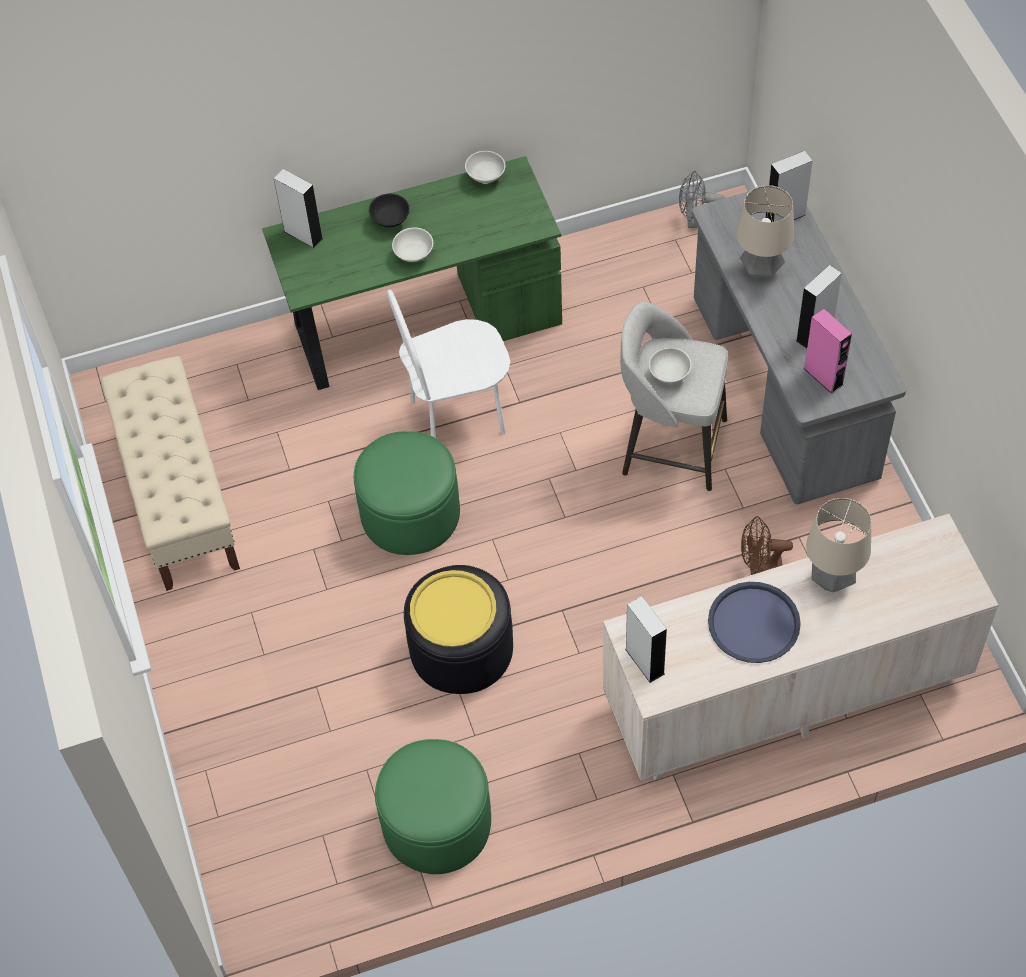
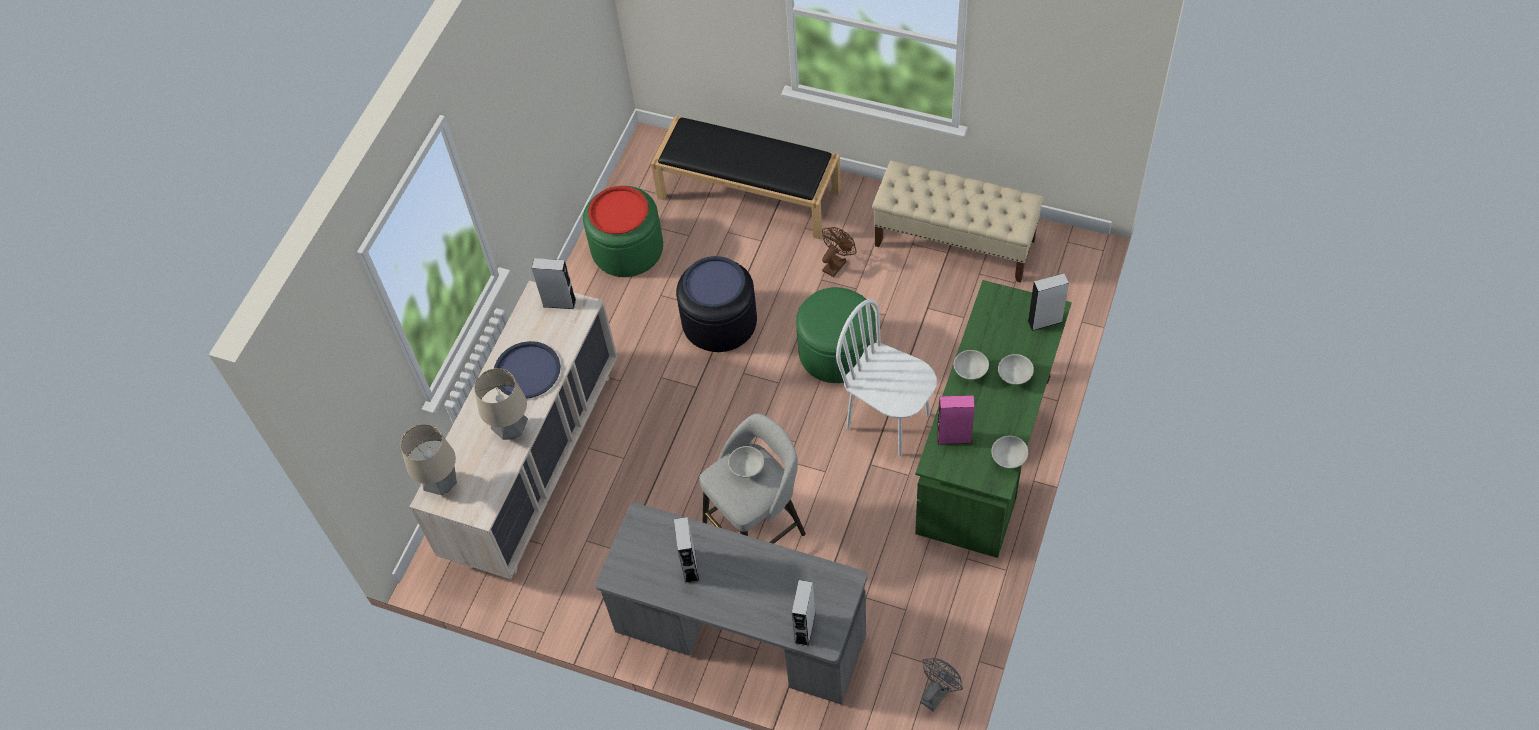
camera: 130 degrees right, 0 degrees up
black bowl [369,194,410,227] -> white bowl [998,354,1034,385]
white chair [387,290,510,438] -> white chair turned 75 degrees counterclockwise [836,299,937,456]
yellow tray [410,570,496,647] -> blue tray [683,256,745,308]
table lamp [736,185,794,280] -> table lamp moved to [400,424,457,495]
brown fan [741,516,793,575] -> brown fan moved to [822,227,856,277]
pink speaker [803,309,852,394] -> pink speaker moved to [937,395,975,445]
none -> red tray [588,186,648,234]
none -> black bench [651,116,841,239]

